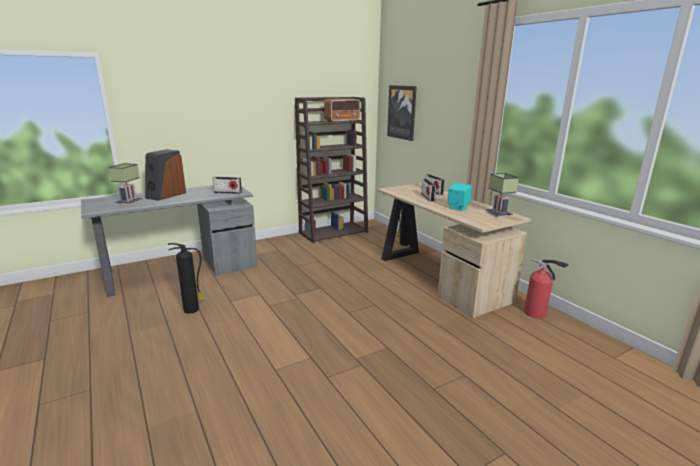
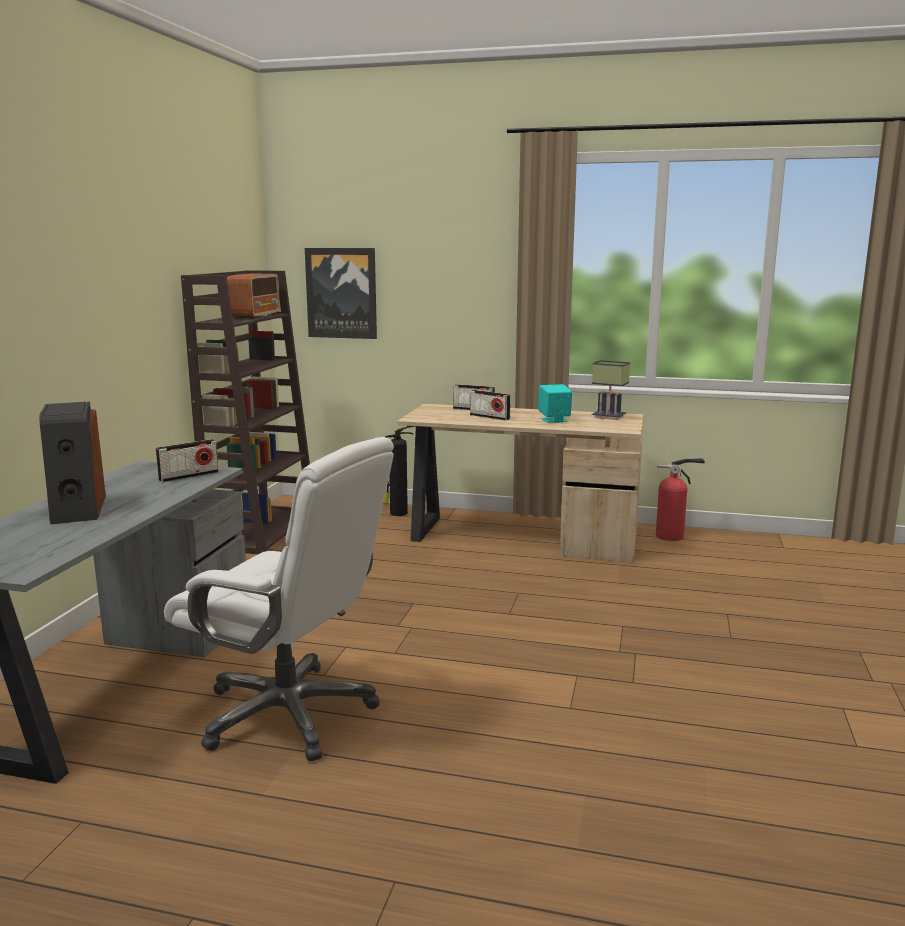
camera: 45 degrees left, 5 degrees down
table lamp [108,163,143,205] -> none
fire extinguisher [168,243,204,314] -> white office chair [164,437,394,761]

